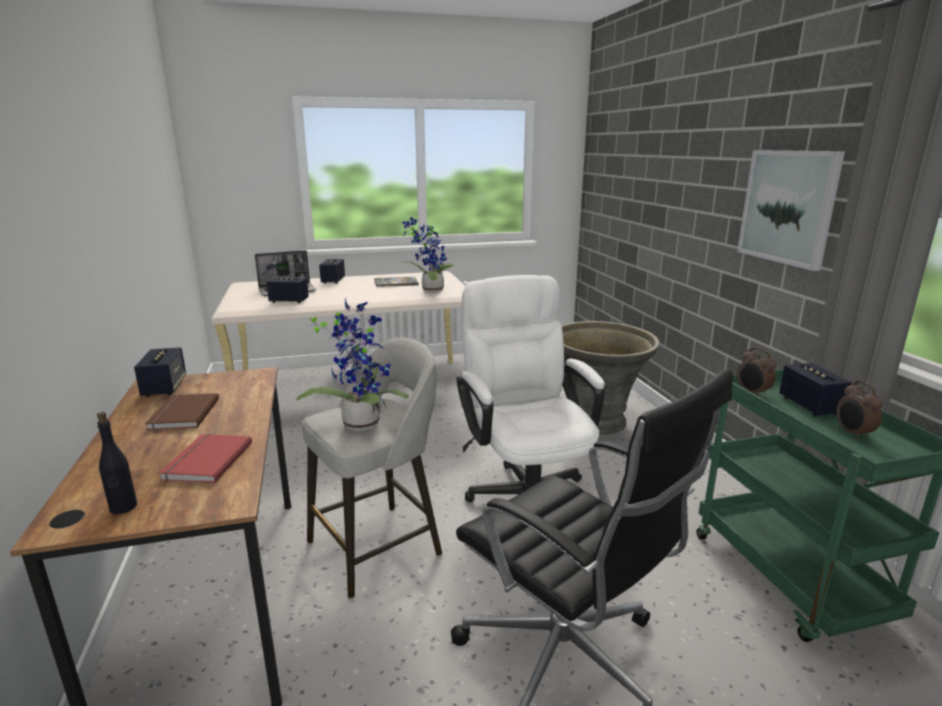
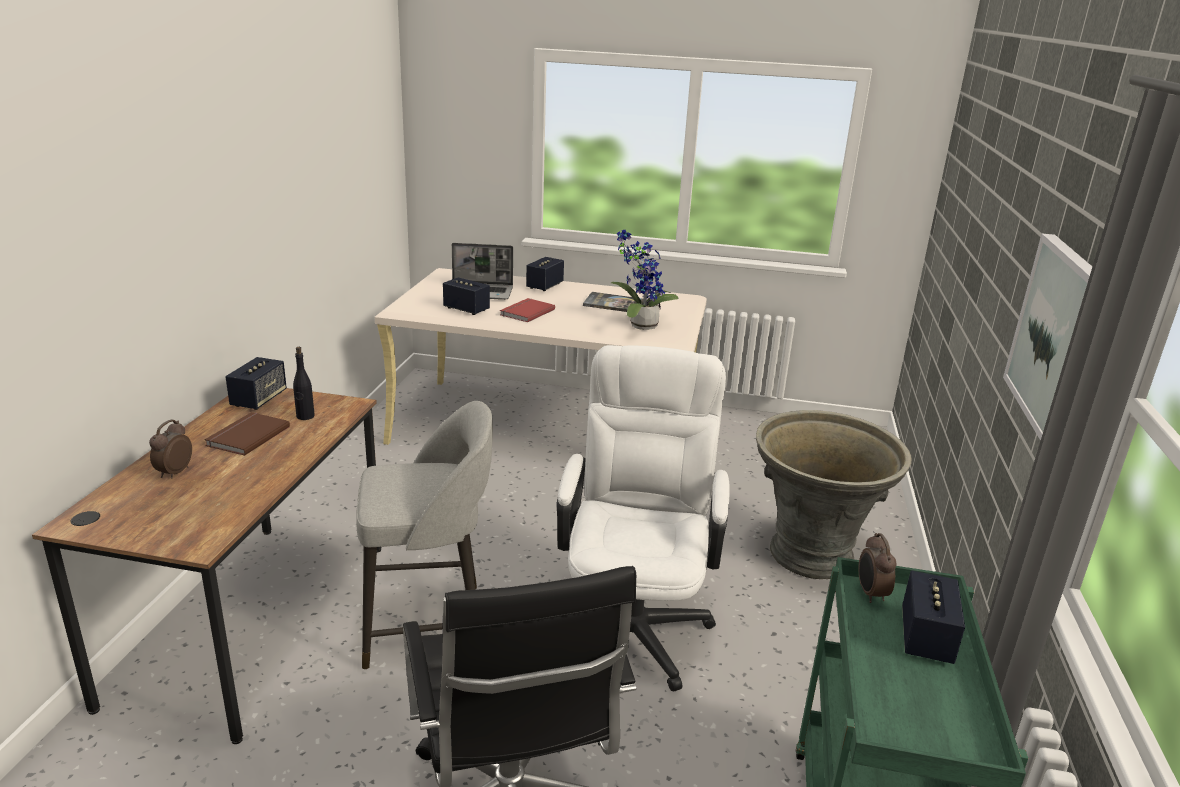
camera: 25 degrees right, 5 degrees up
black bottle [97,412,137,514] -> black bottle moved to [293,347,315,420]
red book [158,434,252,483] -> red book moved to [500,298,555,322]
potted plant [297,299,409,431] -> none
alarm clock [837,381,883,440] -> alarm clock moved to [149,419,192,479]

